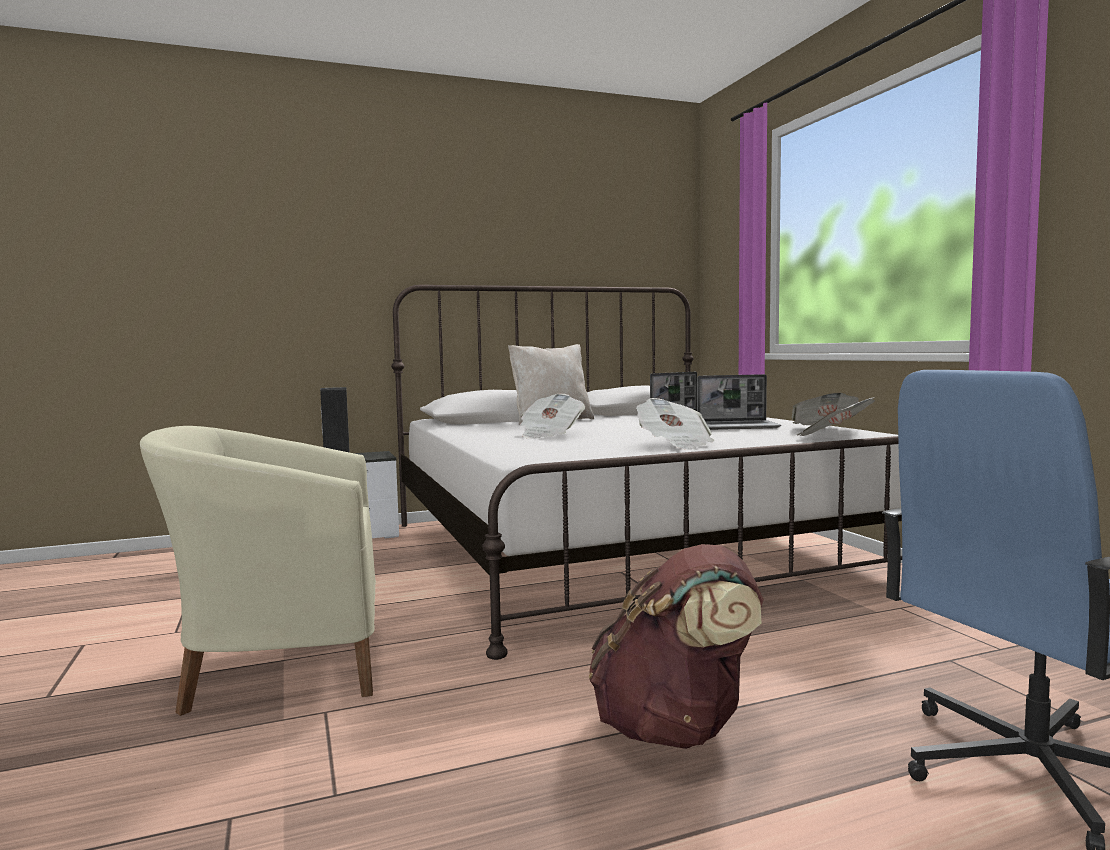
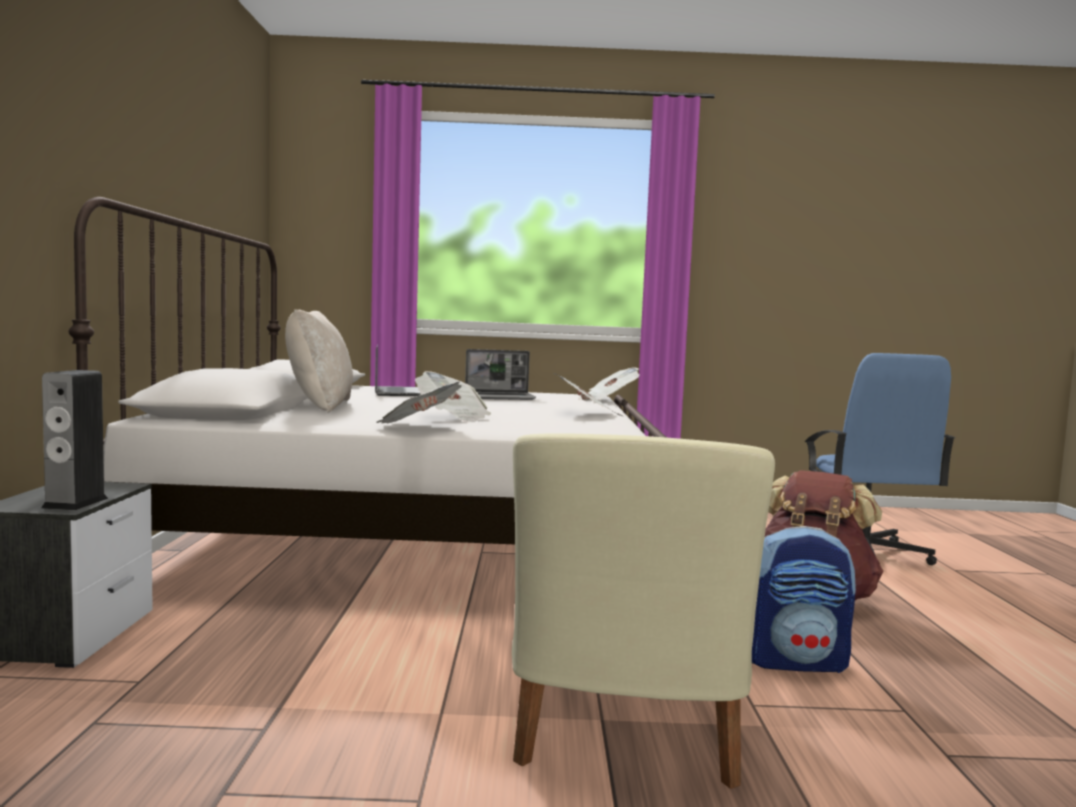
camera: 70 degrees left, 0 degrees up
laptop [697,374,781,430] -> laptop turned 60 degrees clockwise [465,349,536,400]
newspaper [792,393,859,425] -> newspaper moved to [377,381,461,424]
none -> backpack [752,526,856,673]

